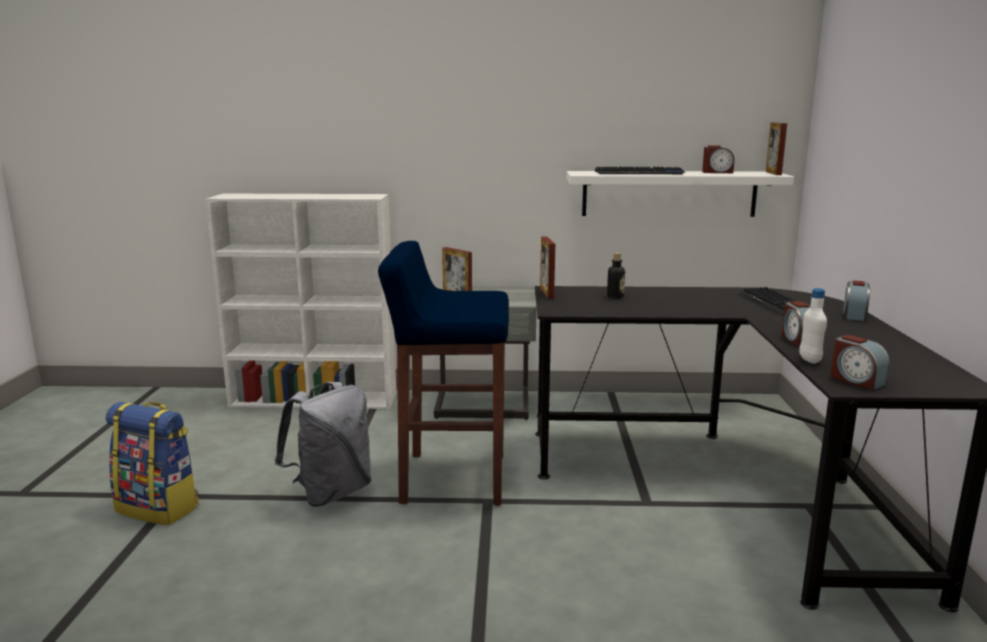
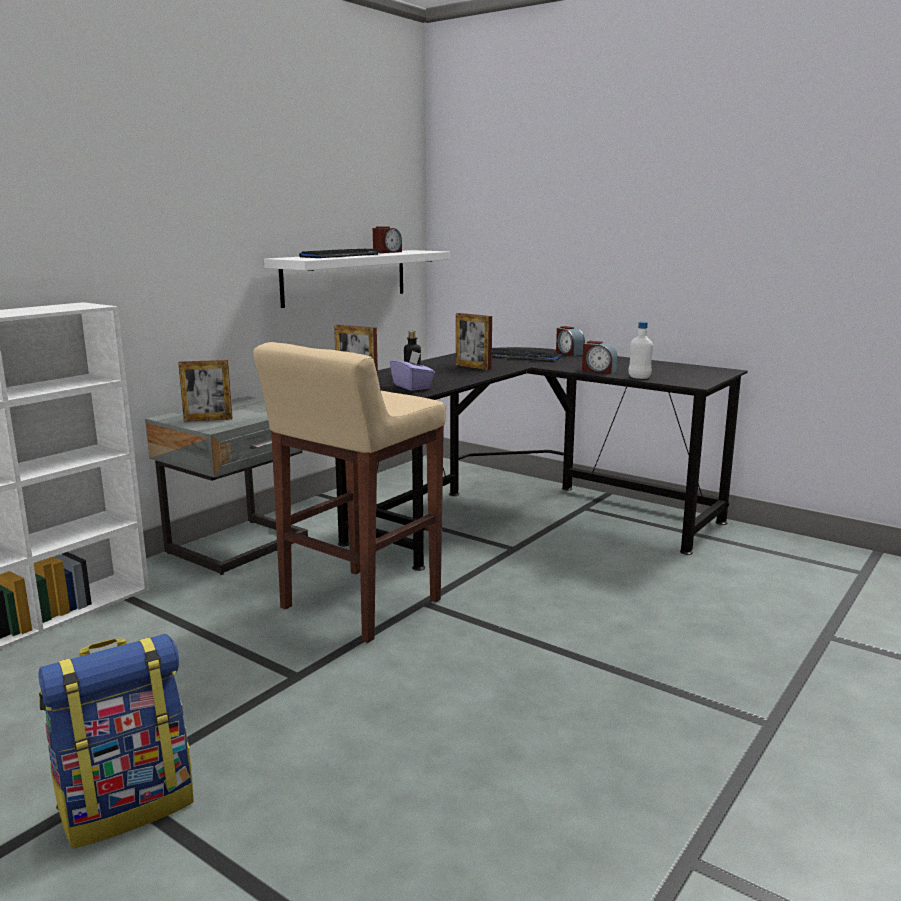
camera: 55 degrees left, 0 degrees up
grey backpack [275,382,371,507] -> none
blue stool [378,241,509,506] -> beige stool [253,342,446,643]
picture frame [766,123,787,175] -> picture frame moved to [456,313,492,370]
alarm clock [831,335,889,390] -> none
none -> purple tissue box [390,350,435,391]

